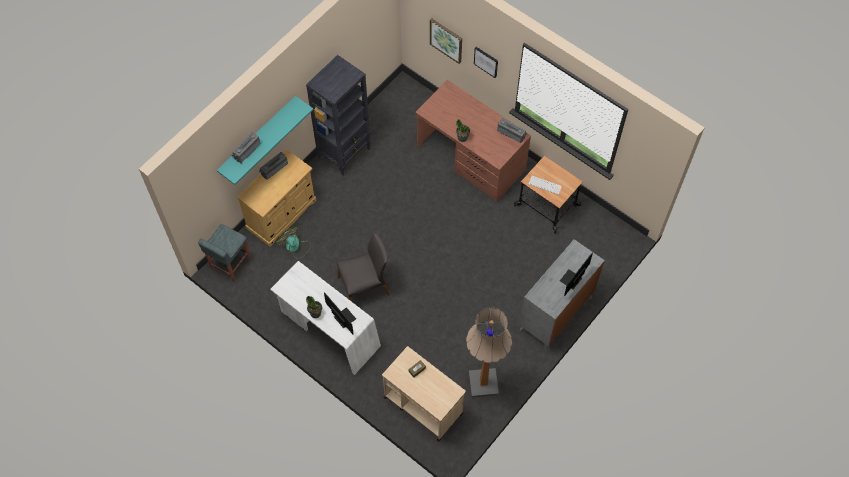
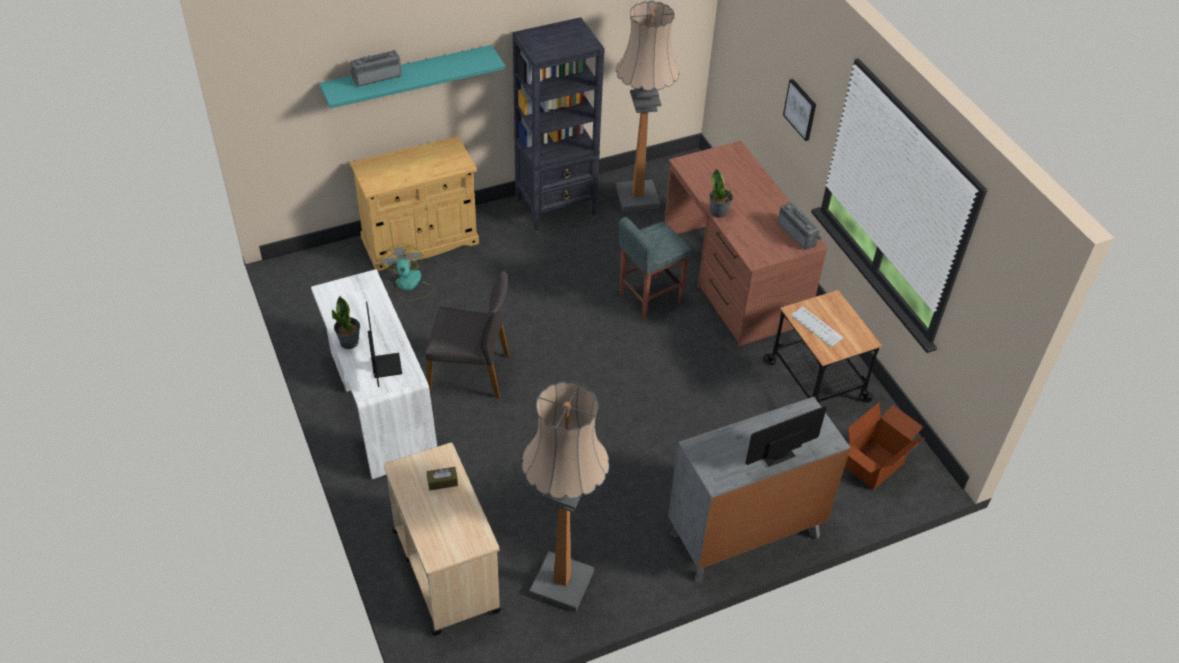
camera: 25 degrees right, 15 degrees down
grey stool [198,224,251,282] -> grey stool moved to [619,217,691,320]
radio [259,152,288,180] -> none
picture [430,19,462,64] -> none
none -> floor lamp [616,1,680,212]
none -> cardboard box [845,402,924,490]

